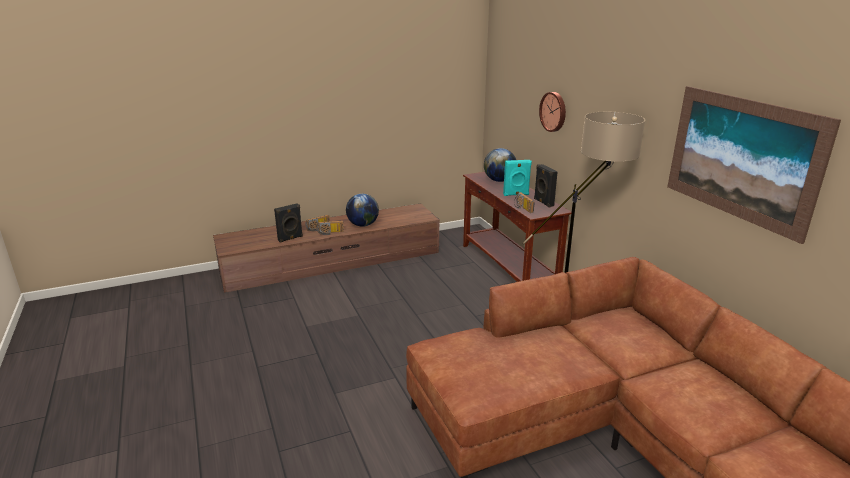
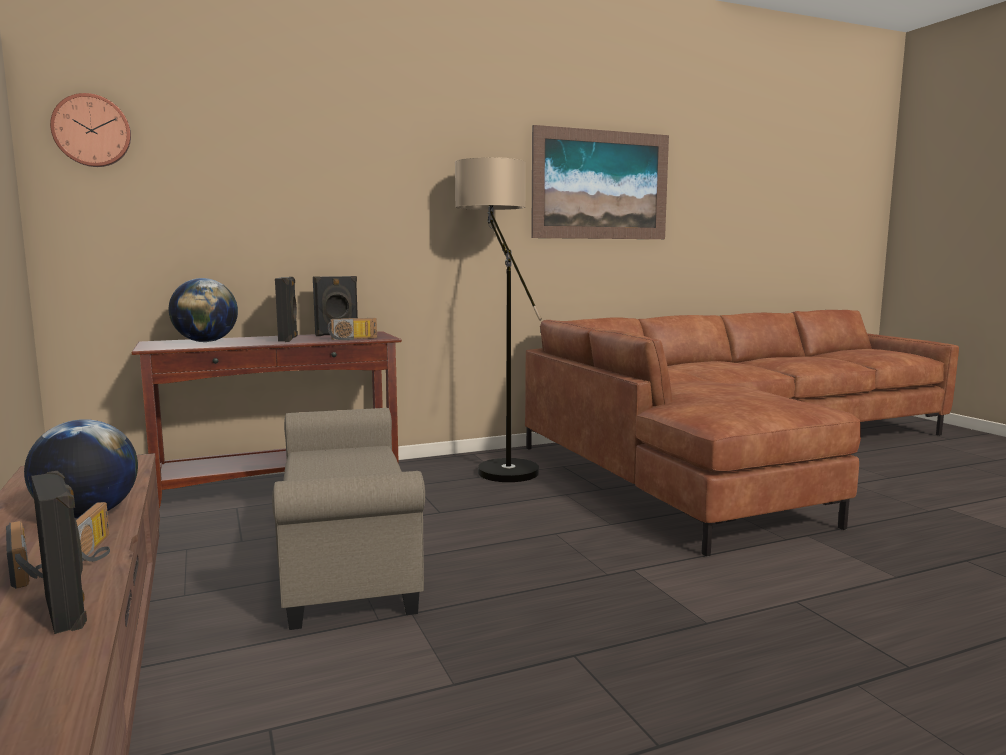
camera: 90 degrees left, 15 degrees down
turquoise speaker [503,160,532,196] -> black speaker [275,277,298,342]
wall clock [539,92,566,132] -> wall clock moved to [50,93,131,167]
none -> beige ottoman [272,408,425,630]

